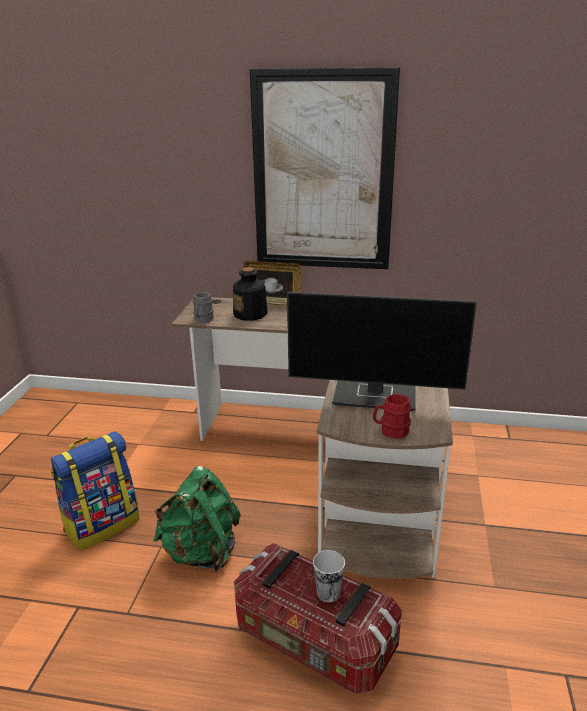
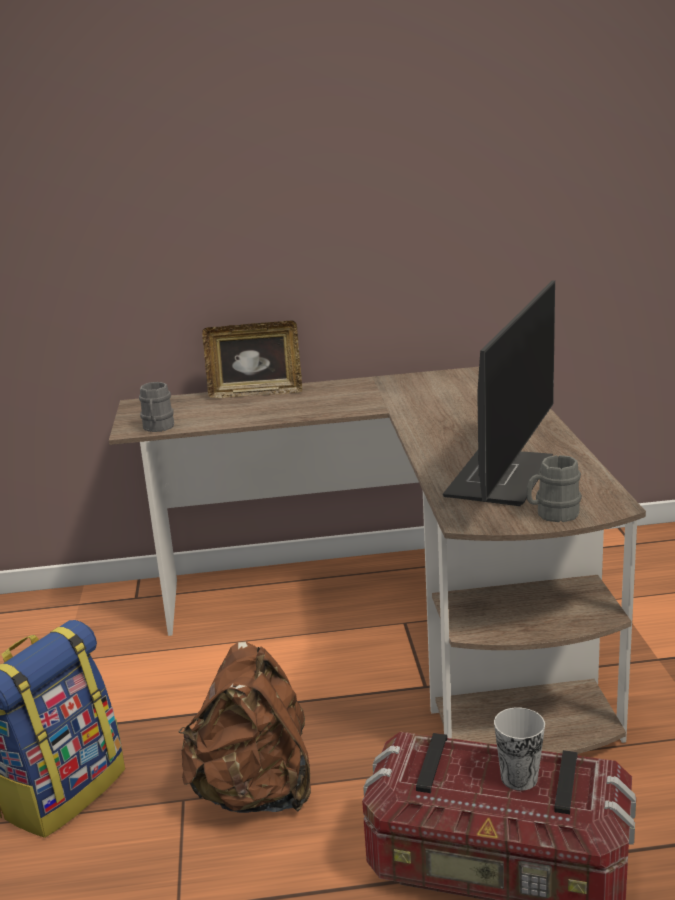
camera: 15 degrees left, 5 degrees down
green backpack [153,466,241,572] -> brown backpack [179,642,311,813]
bottle [233,267,268,321] -> none
picture [250,67,400,269] -> none
monitor [287,292,477,411] -> monitor turned 60 degrees counterclockwise [443,280,555,506]
red mug [373,394,411,439] -> grey mug [526,455,582,522]

